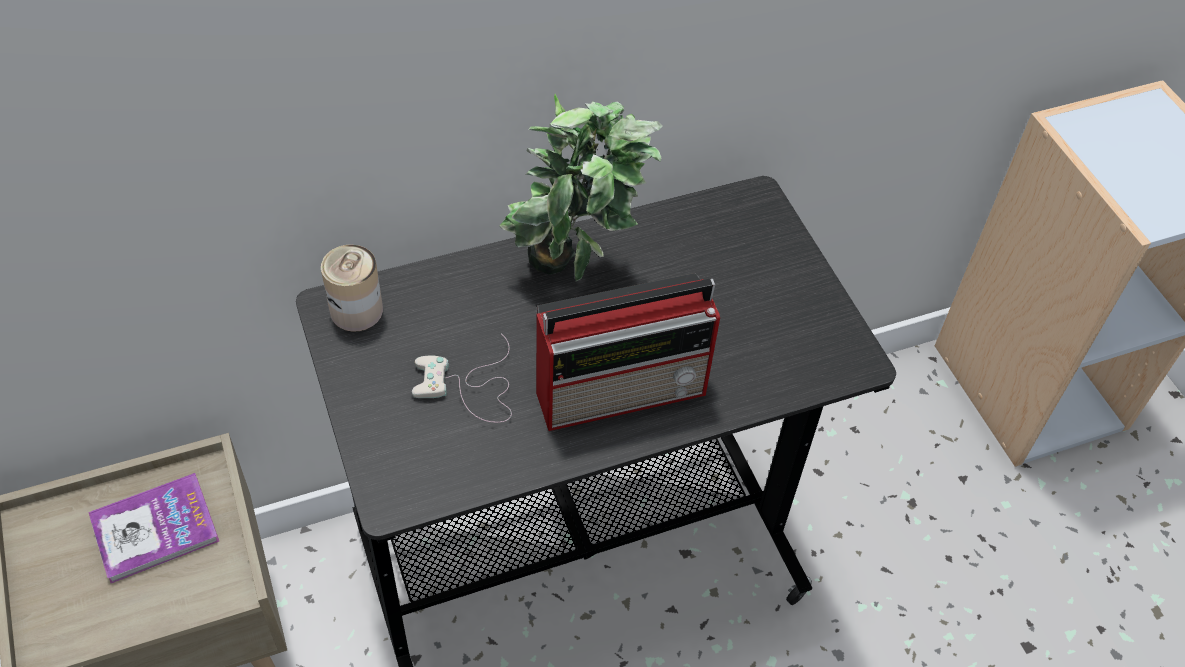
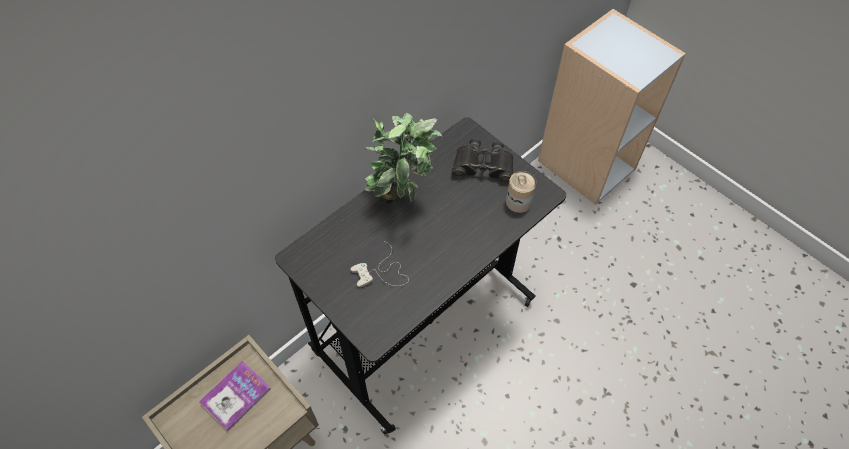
camera: 20 degrees left, 5 degrees up
can [321,245,383,332] -> can moved to [506,171,536,213]
radio [536,273,720,431] -> none
none -> black binoculars [452,139,514,184]

